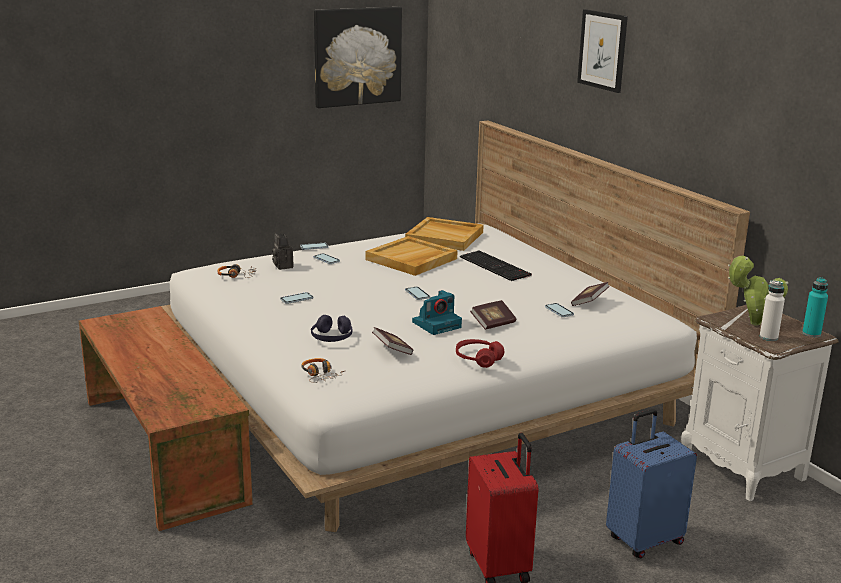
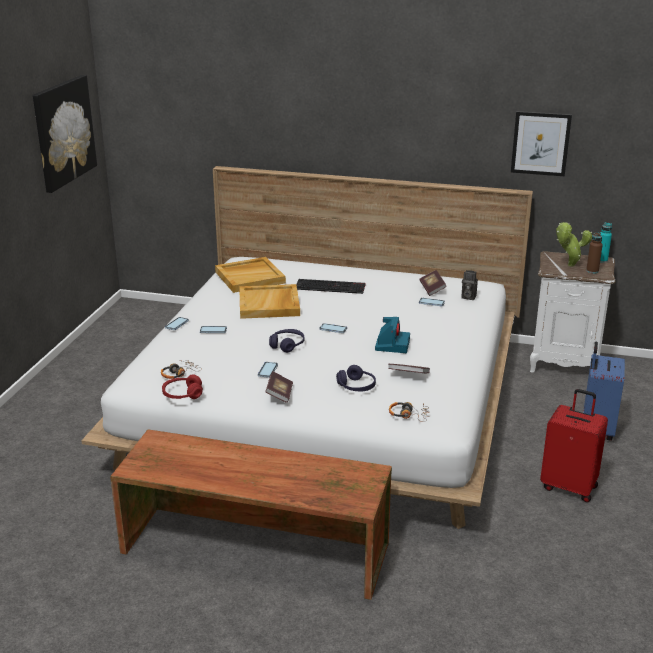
camera: 45 degrees left, 5 degrees up
camera [272,234,294,270] -> camera moved to [461,270,478,300]
red headphones [456,339,504,368] -> red headphones moved to [162,374,203,399]
book [470,300,516,330] -> book moved to [265,371,293,403]
picture [577,9,628,93] -> picture moved to [511,111,572,176]
white bottle [760,280,785,341] -> brown bottle [586,232,603,274]
none -> purple headphones [269,329,304,353]

